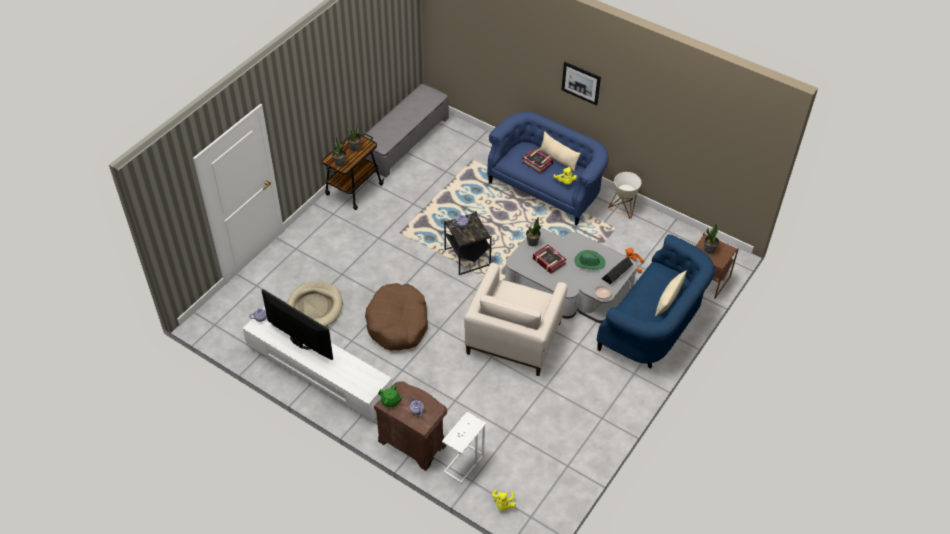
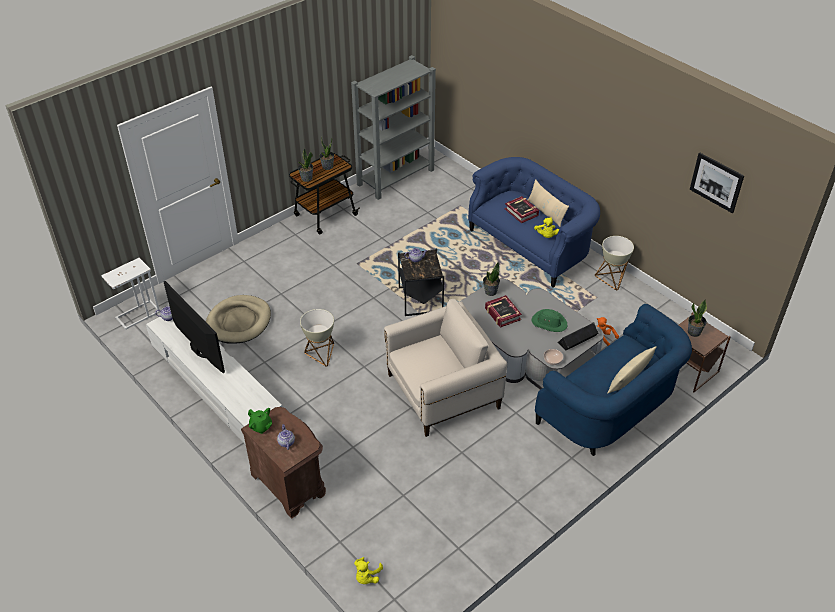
camera: 15 degrees right, 5 degrees down
grey bench [364,84,449,177] -> grey bookcase [351,55,436,200]
brown dog bed [365,283,428,351] -> planter [300,309,334,367]
white side table [442,412,486,483] -> white side table moved to [101,258,160,330]
beige armchair [464,263,567,376] -> beige armchair turned 150 degrees counterclockwise [384,299,507,437]
picture [561,62,601,106] -> picture moved to [690,152,744,213]

